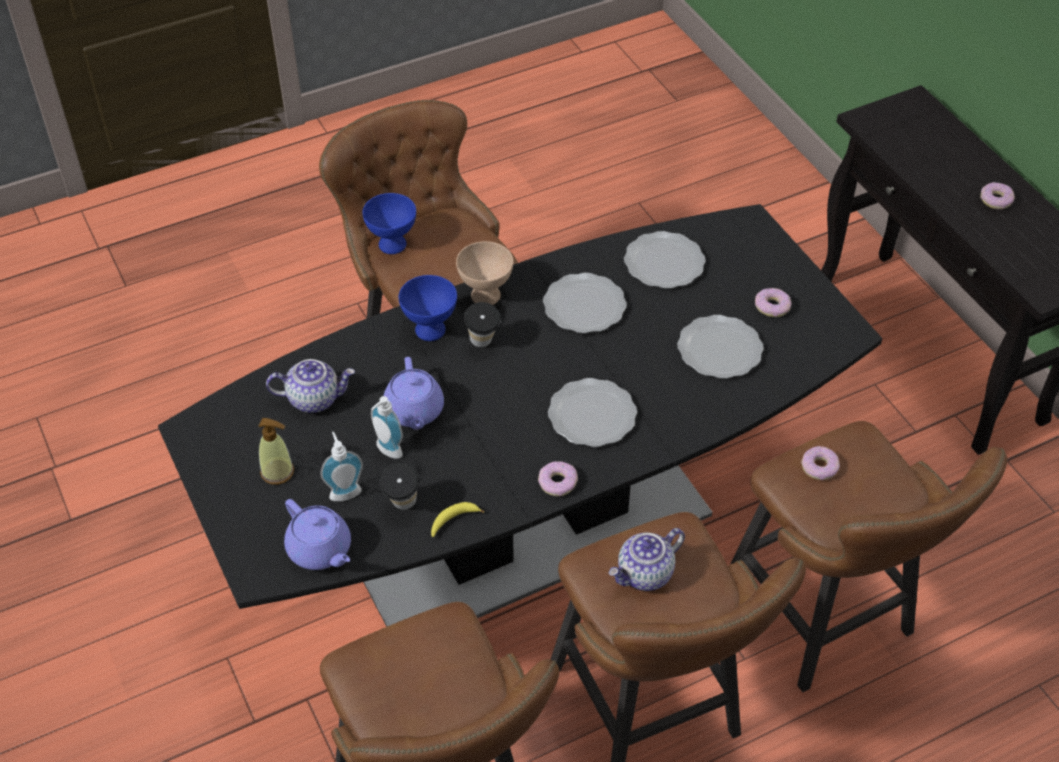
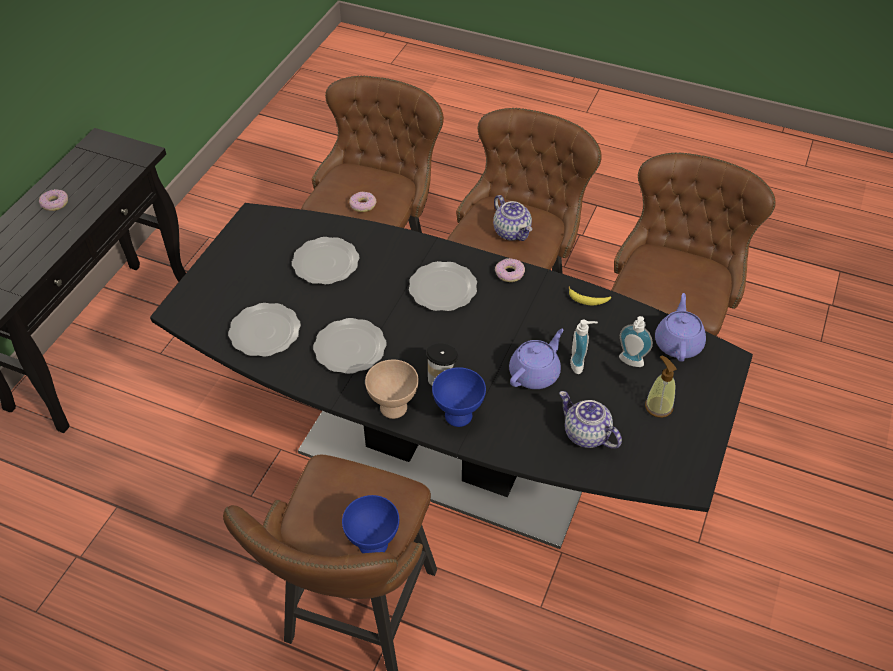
camera: 130 degrees left, 0 degrees up
cup [379,463,420,510] -> none
teapot [609,528,685,591] -> teapot turned 45 degrees clockwise [493,195,532,241]
donut [755,288,791,317] -> none

